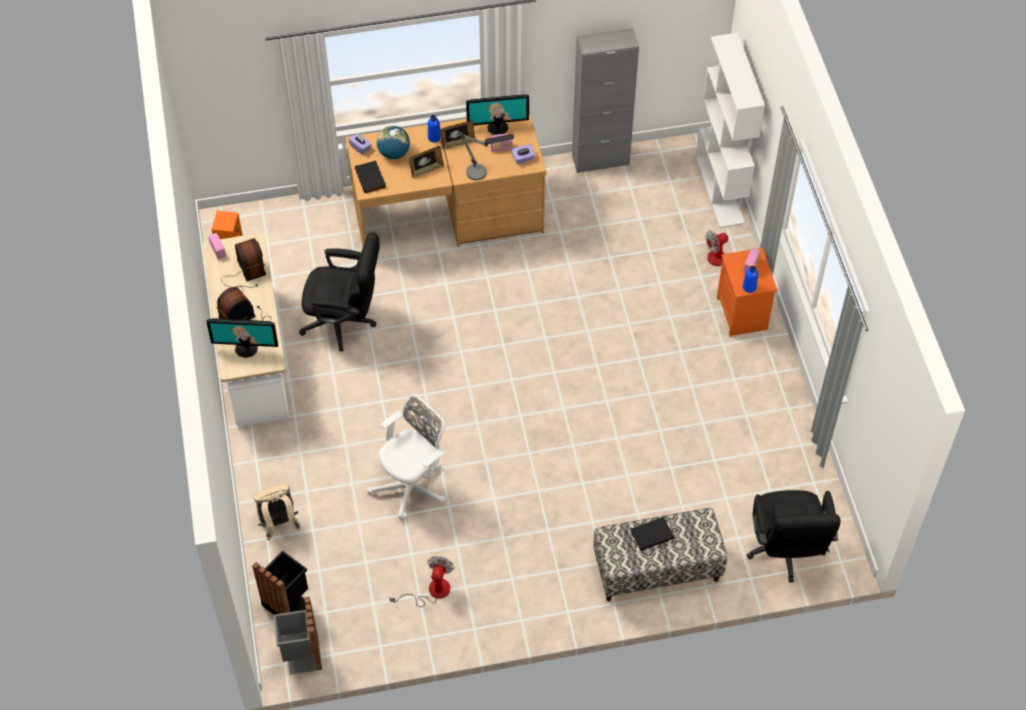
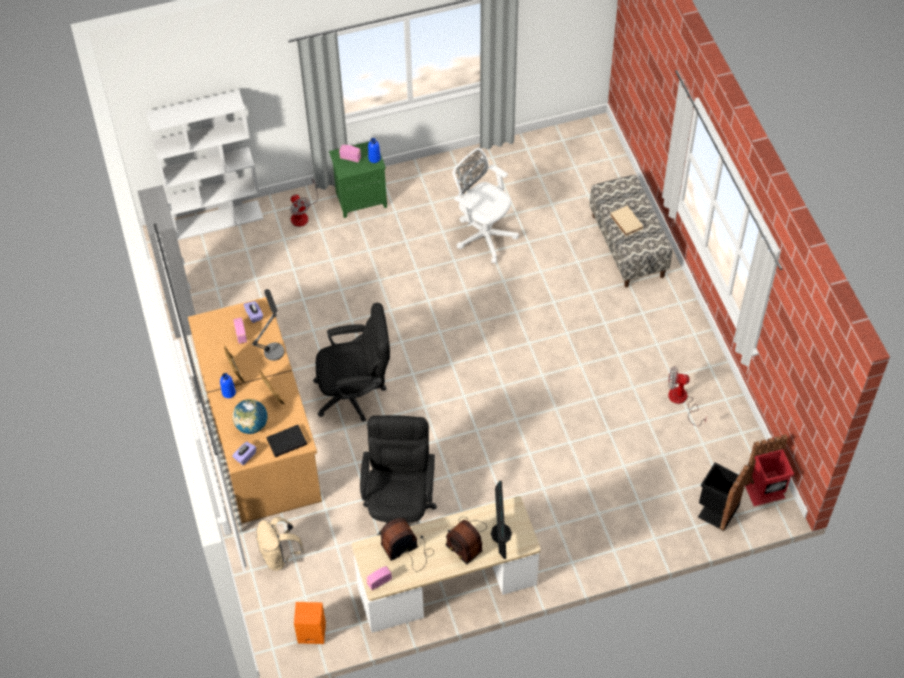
camera: 95 degrees left, 0 degrees up
beige backpack [254,484,301,540] -> beige backpack moved to [256,517,304,571]
grey trash can [274,597,322,675] -> red trash can [745,434,794,506]
white office chair [367,394,446,520] -> white office chair moved to [453,148,519,264]
monitor [466,94,529,135] -> none
black book [631,517,674,551] -> beige book [610,206,644,236]
orange nightstand [717,248,778,337] -> green nightstand [329,141,387,218]
black office chair [747,490,841,582] -> black office chair moved to [313,303,390,422]

